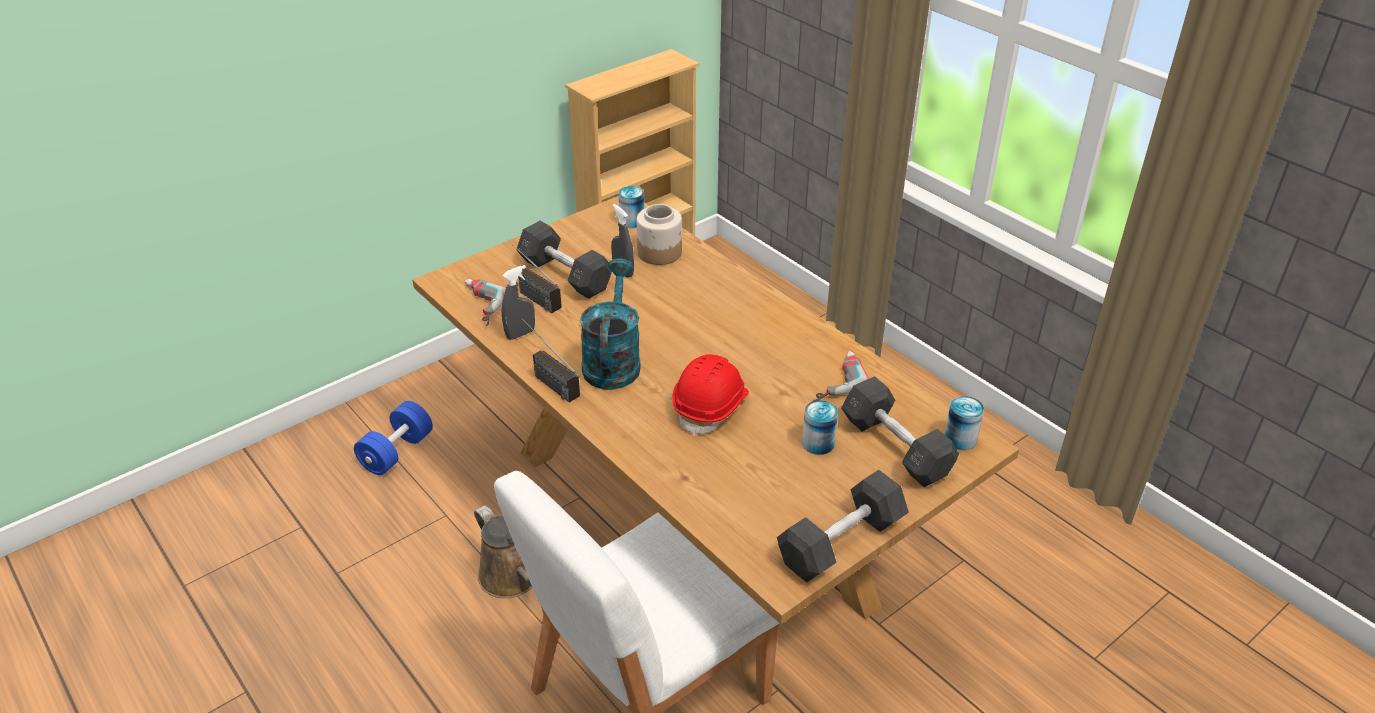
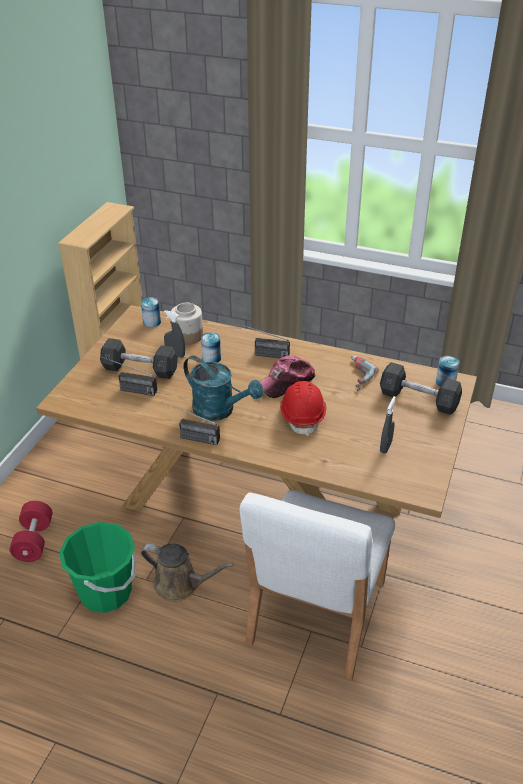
camera: 30 degrees left, 0 degrees up
blue dumbbell [354,401,433,475] -> red dumbbell [10,501,53,562]
power drill [464,279,506,326] -> none
grey spray bottle [502,265,535,340] -> grey spray bottle moved to [380,396,396,454]
turquoise watering can [580,259,641,390] -> turquoise watering can turned 150 degrees clockwise [184,356,263,421]
grey dumbbell [777,470,909,582] -> none
can [802,400,838,455] -> can moved to [201,332,221,363]
none -> green bucket [59,522,136,613]
none -> radio [239,324,290,358]
none -> cap [260,355,316,398]

